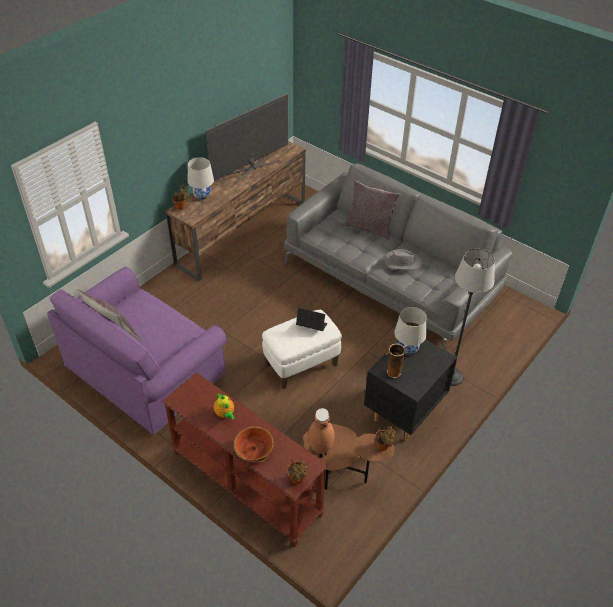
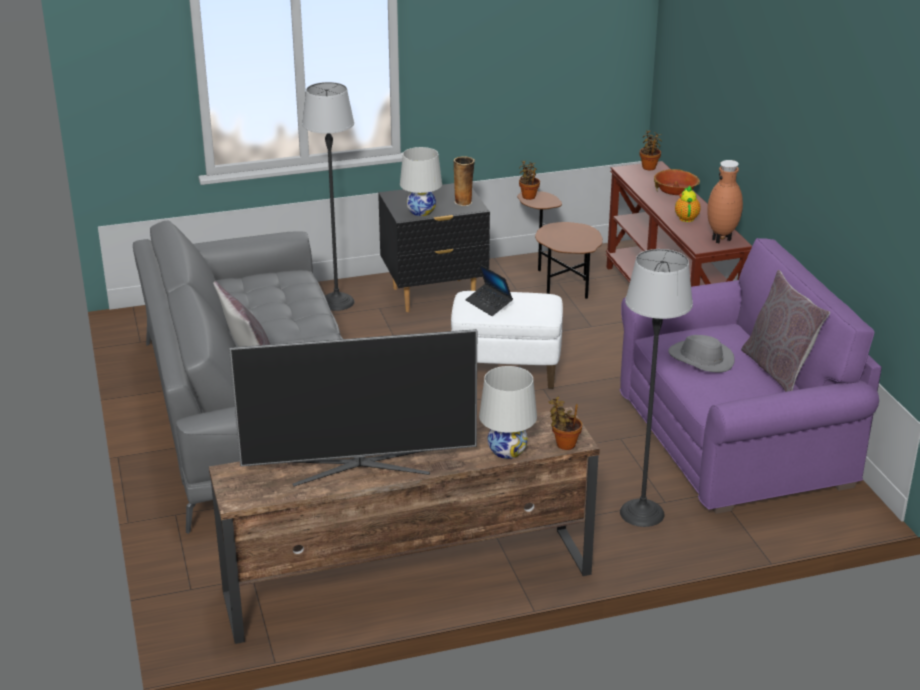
camera: 145 degrees left, 15 degrees down
brown vase [308,408,334,458] -> brown vase moved to [707,160,743,243]
grey hat [385,249,422,270] -> grey hat moved to [668,335,735,372]
none -> floor lamp [620,249,693,527]

